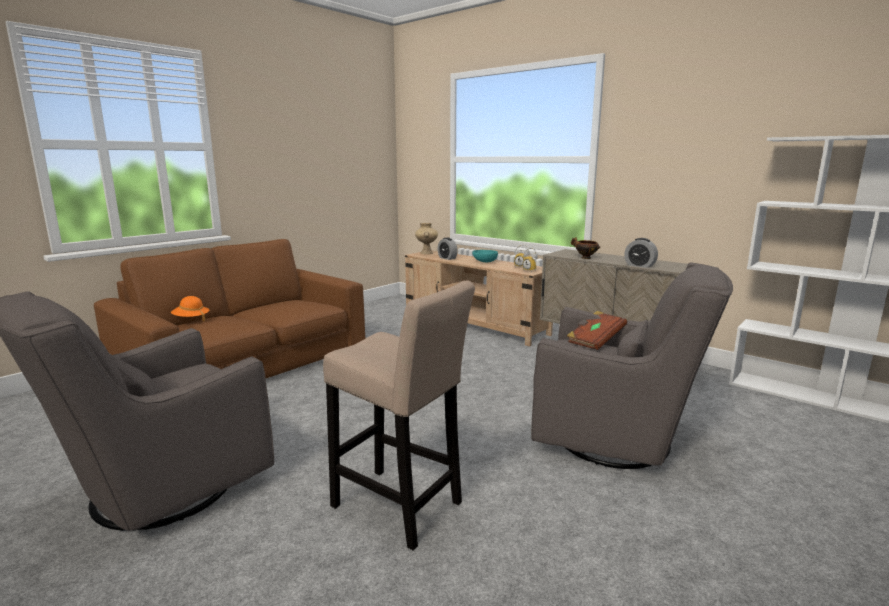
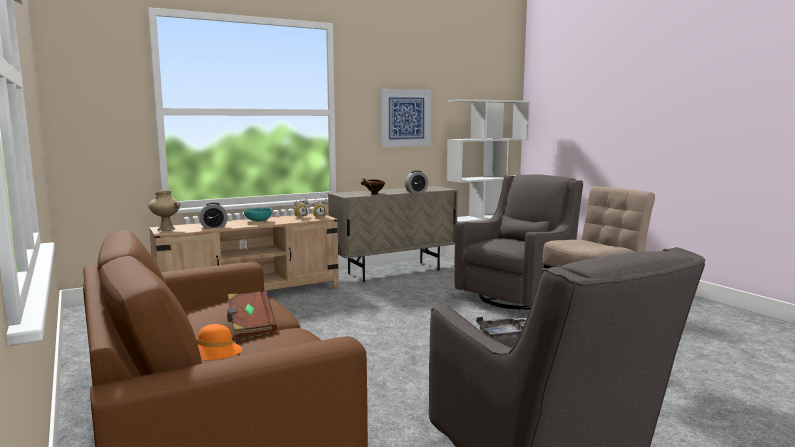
camera: 70 degrees left, 5 degrees down
brown book [567,311,627,350] -> brown book moved to [227,291,277,337]
none -> picture [381,89,431,147]
none -> grey tray [476,317,527,340]

